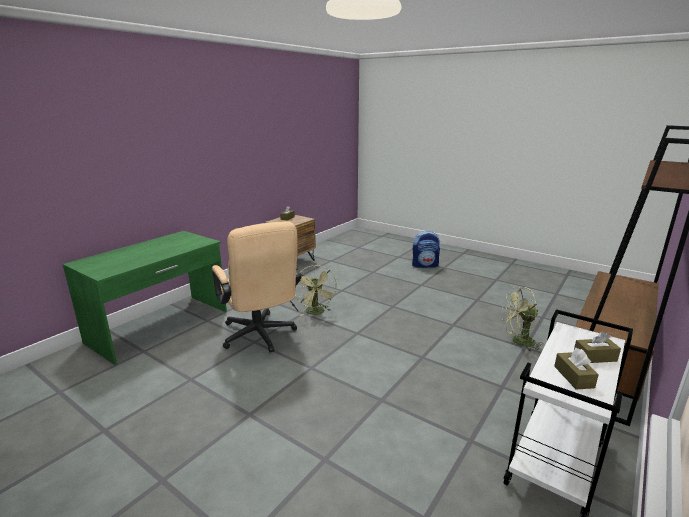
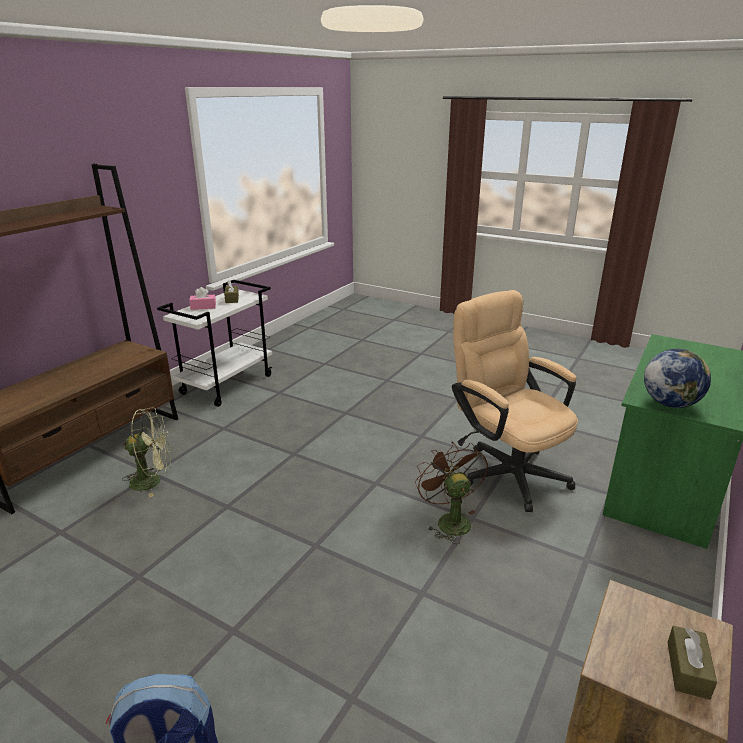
camera: 175 degrees right, 5 degrees up
green fan [295,265,337,316] -> brown fan [415,442,488,544]
brown tissue box [574,332,621,363] -> pink tissue box [189,287,216,310]
none -> globe [644,349,711,408]

